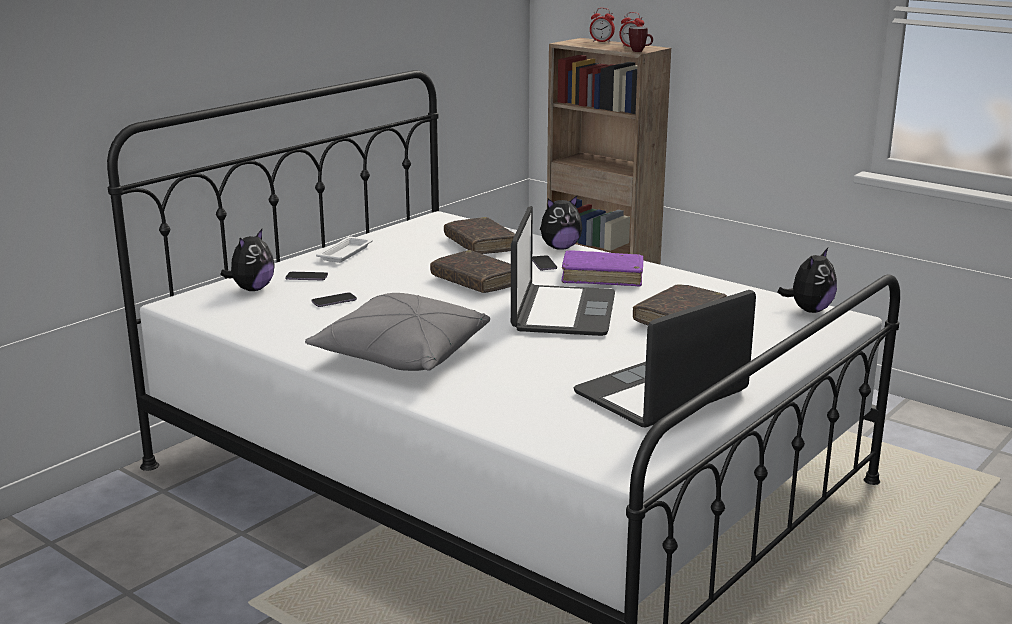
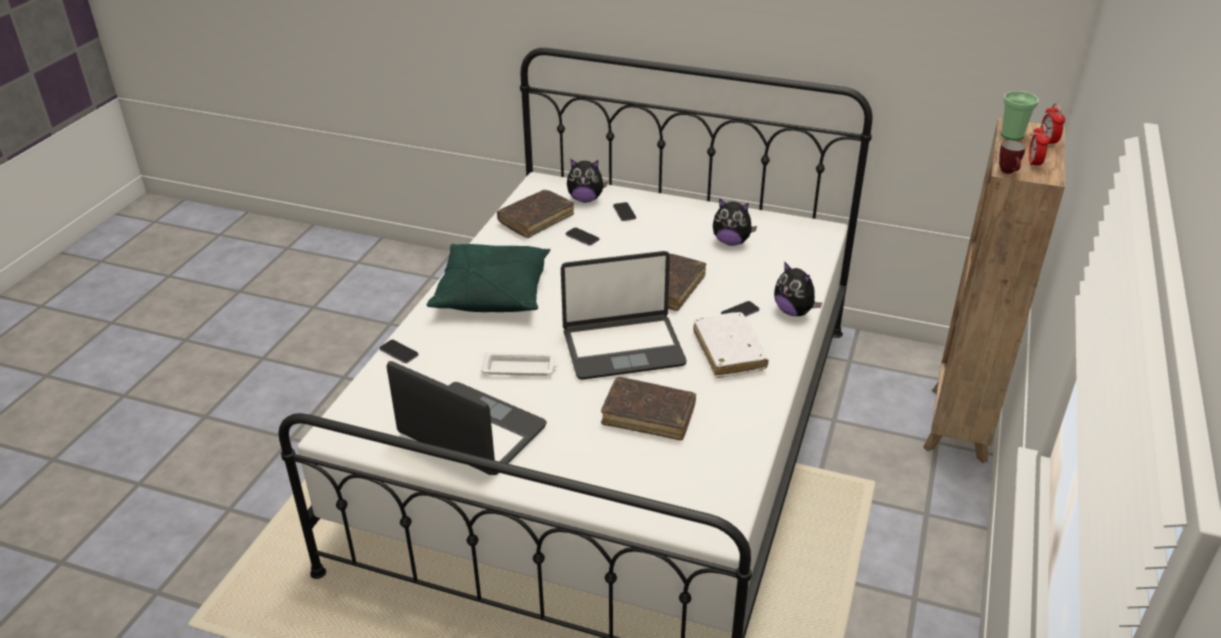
camera: 70 degrees right, 15 degrees up
grey pillow [305,293,490,371] -> green pillow [426,244,550,312]
white tray [316,237,373,263] -> white tray moved to [481,352,558,376]
brown book [444,217,515,254] -> brown book moved to [497,190,574,238]
purple book [562,250,643,287] -> white book [693,312,768,378]
plush toy [778,248,837,313] -> plush toy moved to [713,198,757,246]
none -> phone [379,340,418,363]
none -> cup [1001,91,1039,140]

